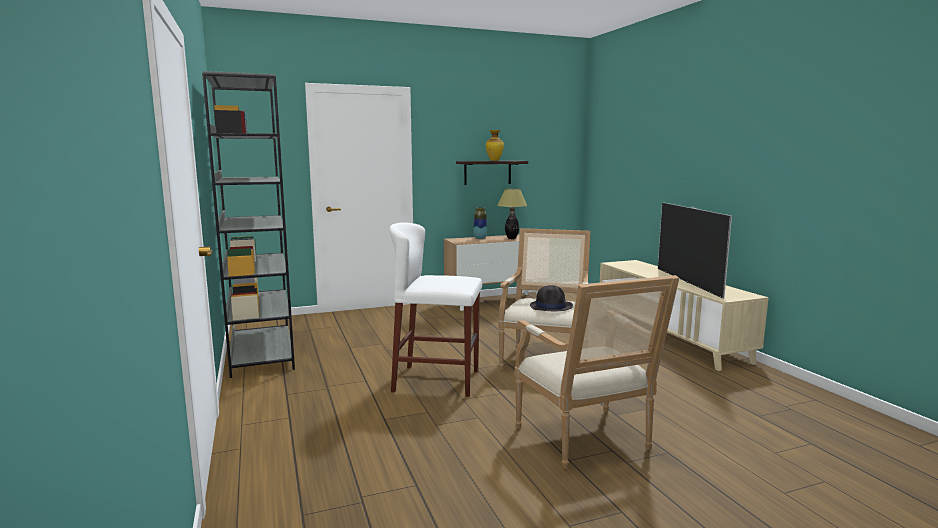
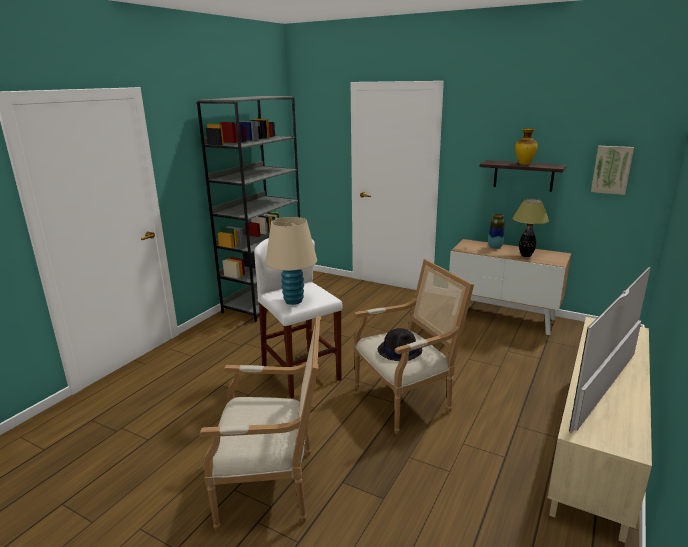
camera: 50 degrees right, 10 degrees up
armchair [515,275,679,470] -> armchair turned 120 degrees counterclockwise [199,316,321,532]
none -> beige table lamp [265,217,317,305]
none -> picture [591,146,634,195]

